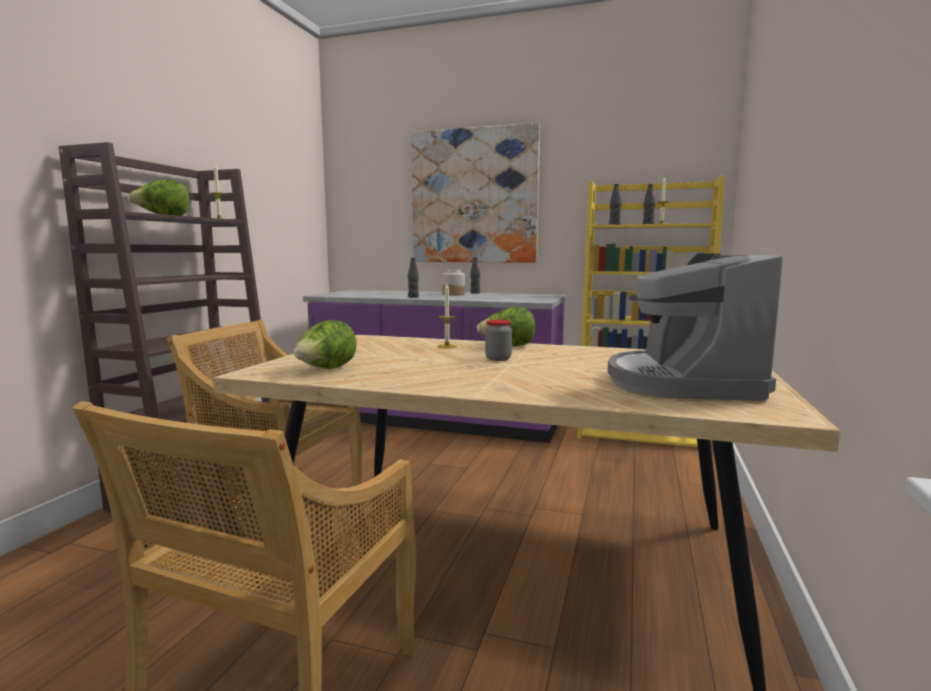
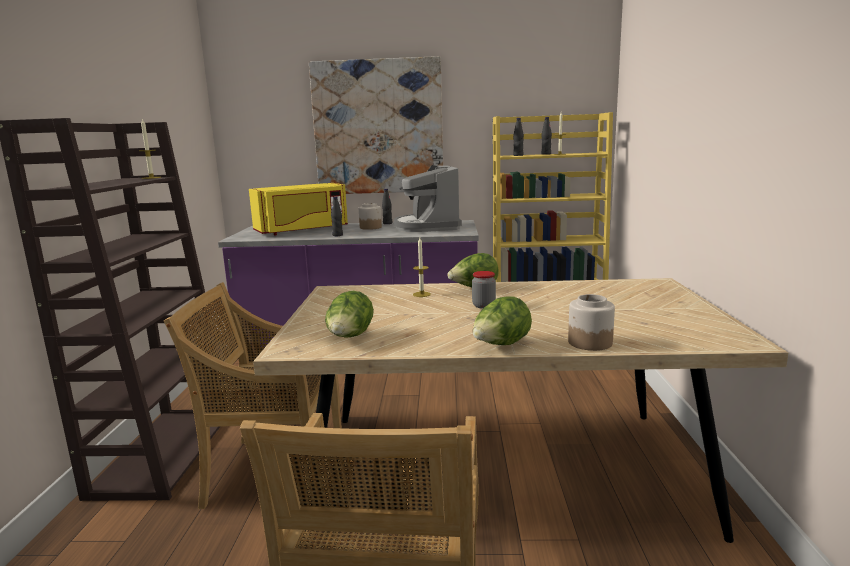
camera: 15 degrees left, 5 degrees up
lettuce [128,180,190,216] -> lettuce moved to [473,296,532,345]
coffee machine [608,253,783,401] -> coffee machine moved to [394,165,462,232]
none -> yellow microwave [249,183,348,236]
none -> jar [568,294,615,351]

